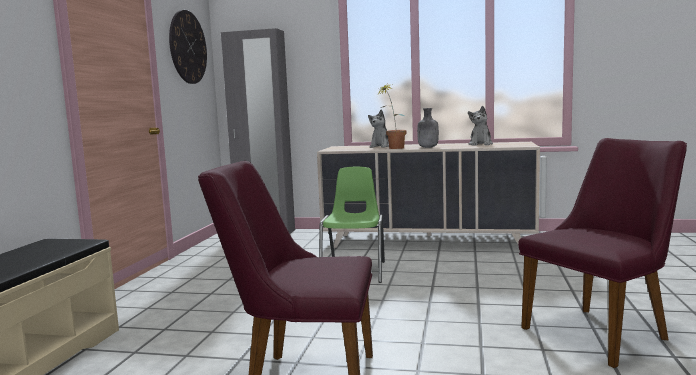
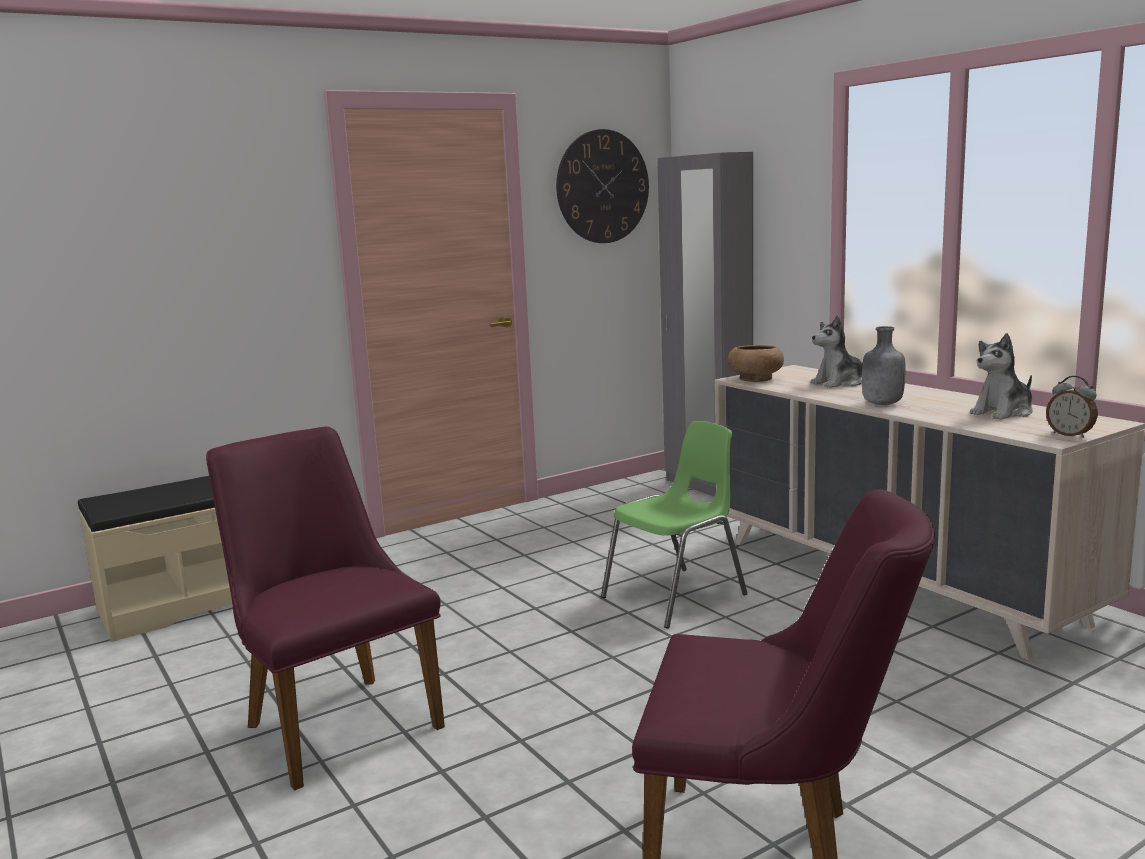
camera: 45 degrees right, 5 degrees up
potted plant [377,84,407,149] -> none
none -> brown bowl [727,345,784,382]
none -> alarm clock [1046,376,1098,438]

